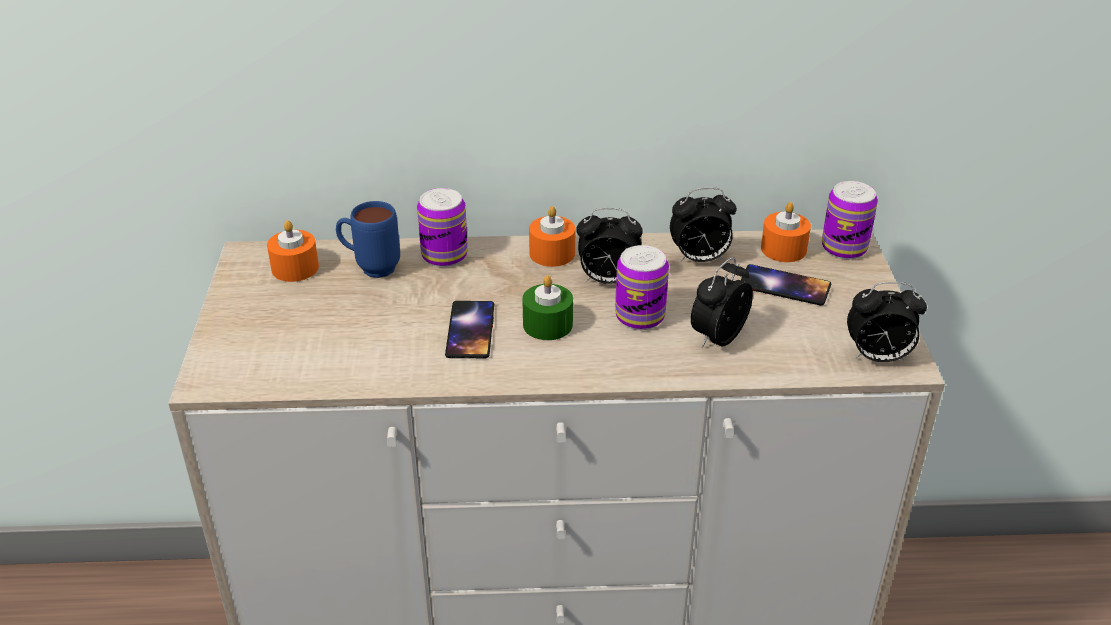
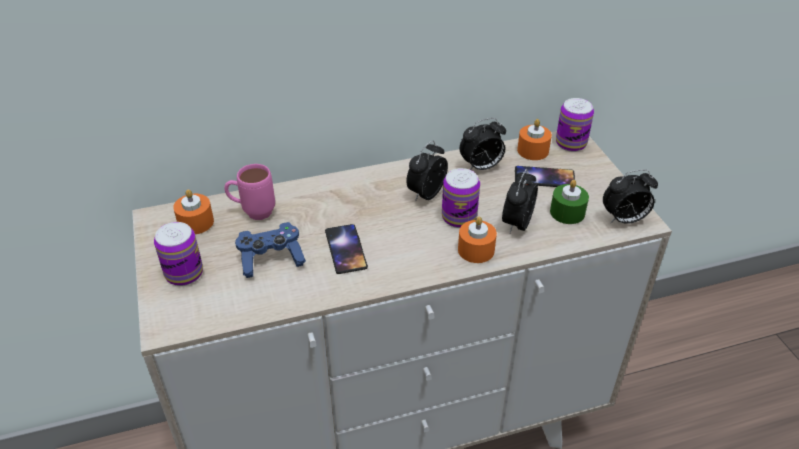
camera: 15 degrees left, 5 degrees up
blue mug [336,201,400,278] -> pink mug [224,164,275,220]
can [417,188,468,267] -> can moved to [154,222,203,286]
green candle [522,275,573,340] -> green candle moved to [550,180,589,224]
orange candle [529,206,575,267] -> orange candle moved to [458,217,497,263]
alarm clock [576,208,643,284] -> alarm clock turned 135 degrees clockwise [406,141,448,202]
none -> blue game controller [235,222,306,278]

